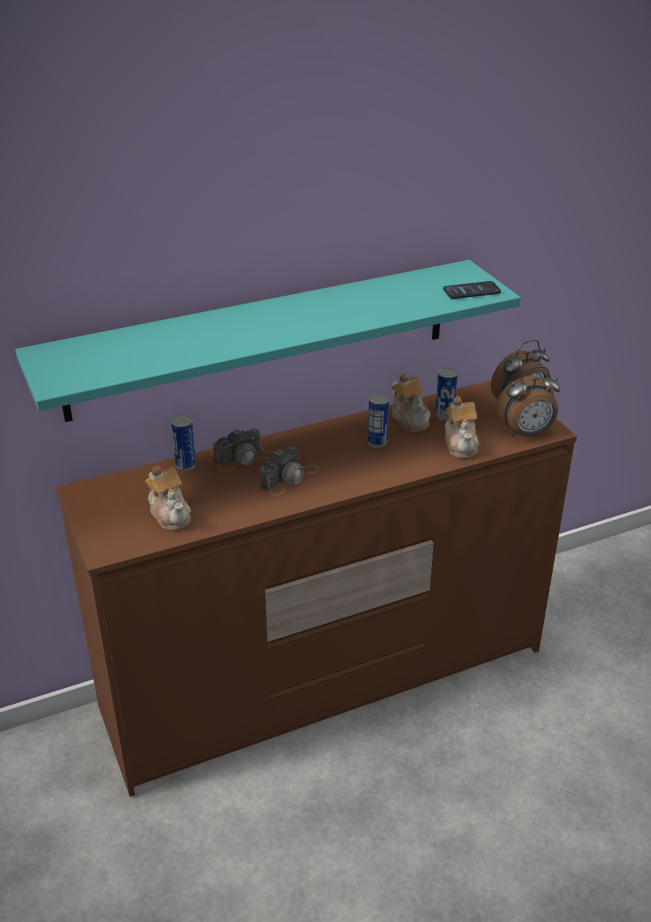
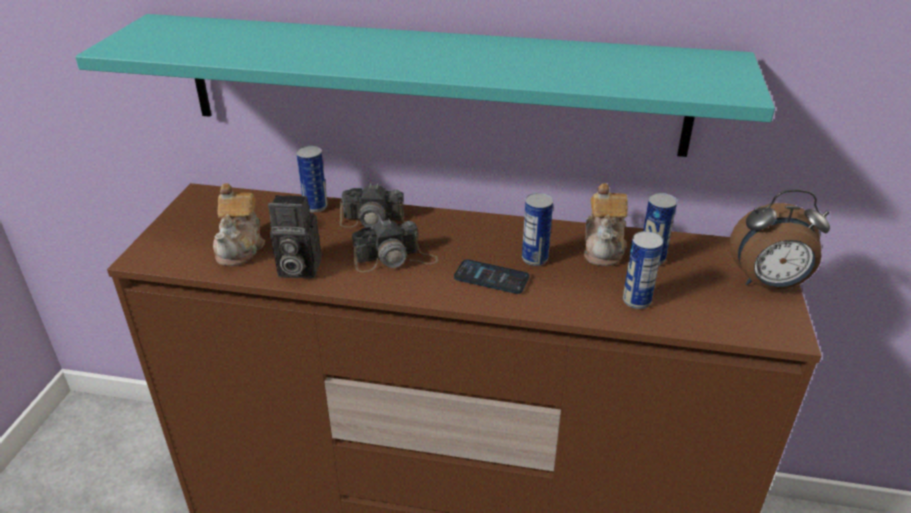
camera: 35 degrees right, 0 degrees up
phone [443,281,501,299] -> phone moved to [454,259,530,294]
teapot [444,396,479,459] -> can [623,231,663,309]
alarm clock [497,366,560,437] -> none
none -> camera [268,195,322,278]

